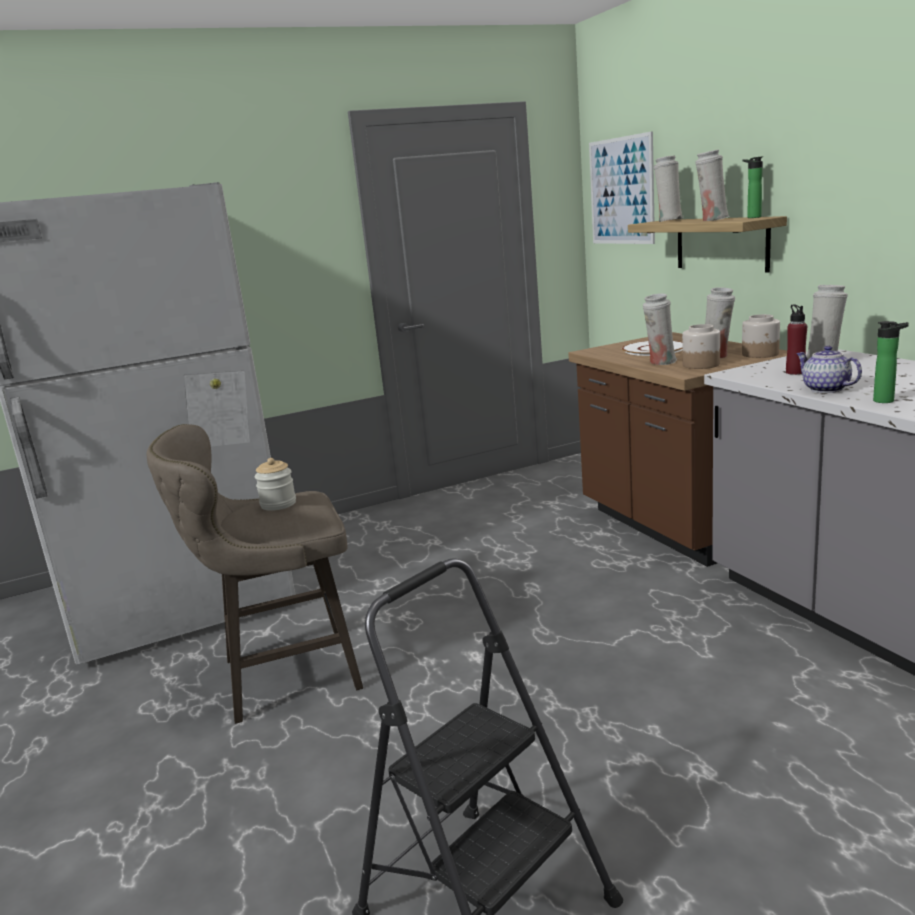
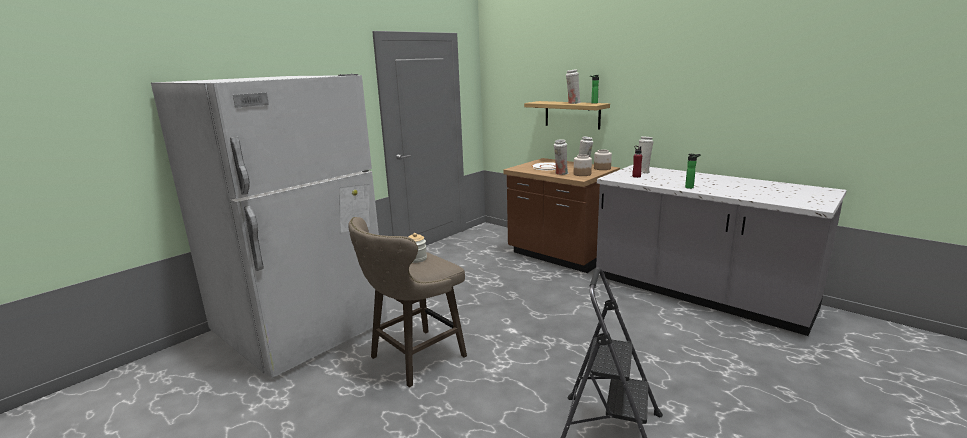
camera: 25 degrees left, 0 degrees up
picture [589,131,655,244] -> none
white vase [654,156,683,222] -> none
teapot [796,346,862,393] -> none

